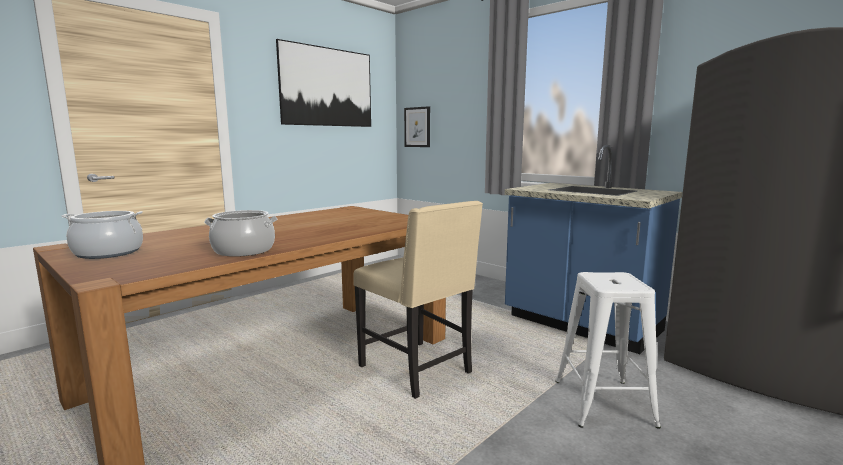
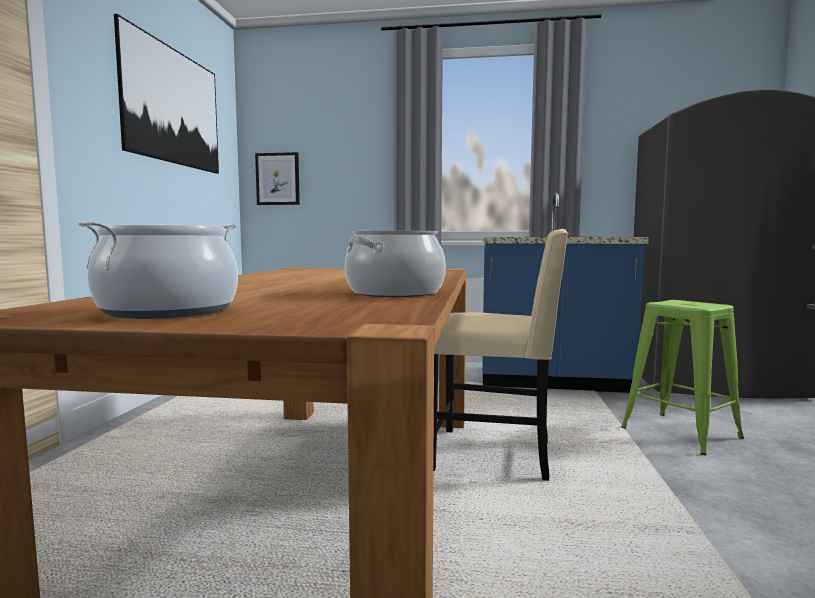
camera: 35 degrees left, 5 degrees down
white stool [555,272,661,429] -> green stool [621,300,744,455]

